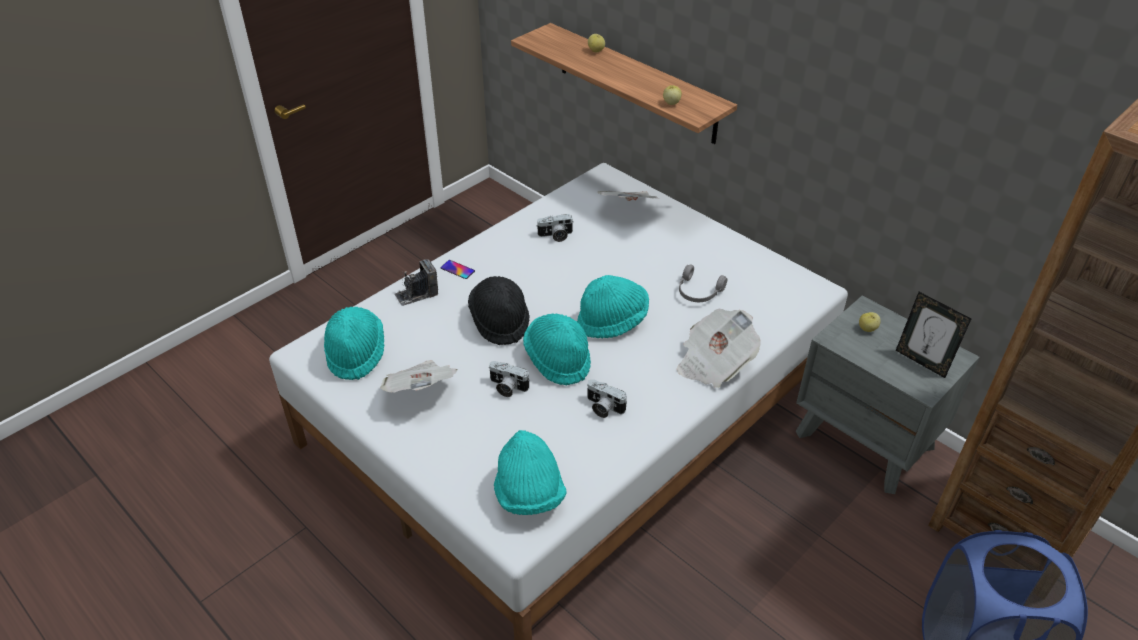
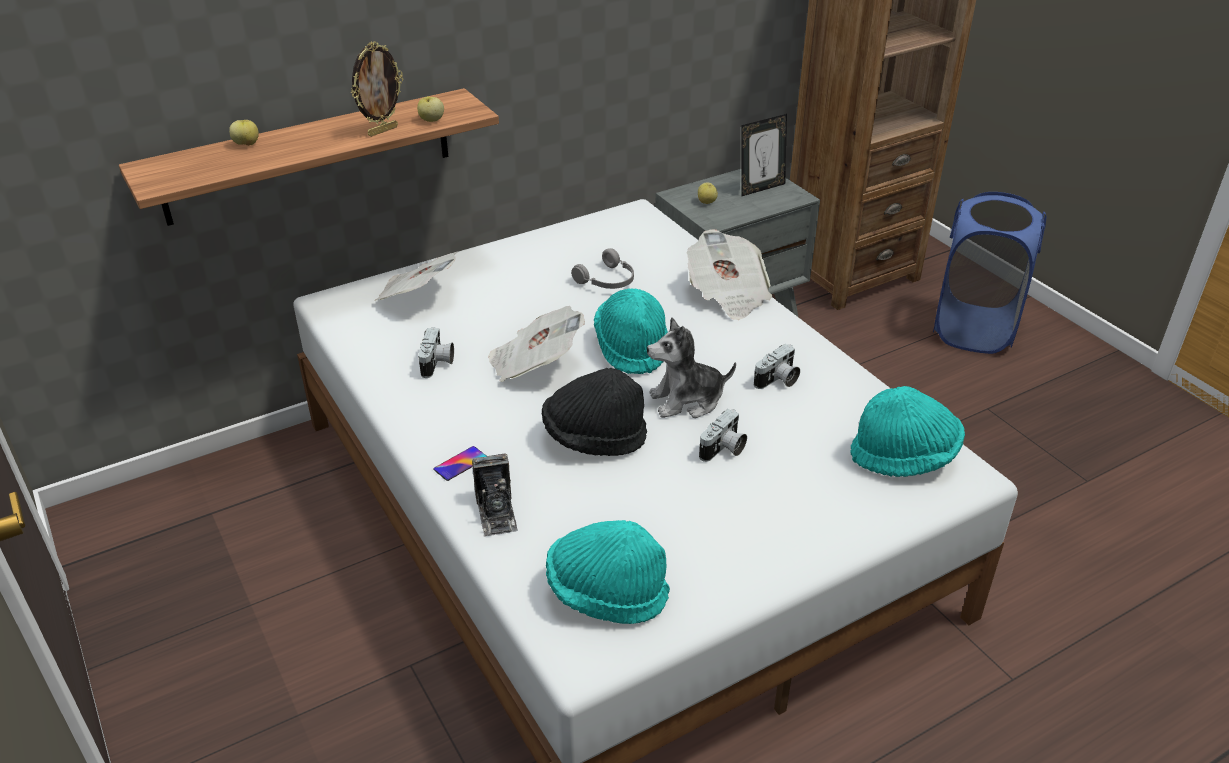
camera: 75 degrees left, 5 degrees down
newspaper [380,360,458,393] -> newspaper moved to [488,306,585,382]
turquoise hat [523,313,591,385] -> plush toy [647,317,736,418]
none -> picture frame [351,41,403,137]

